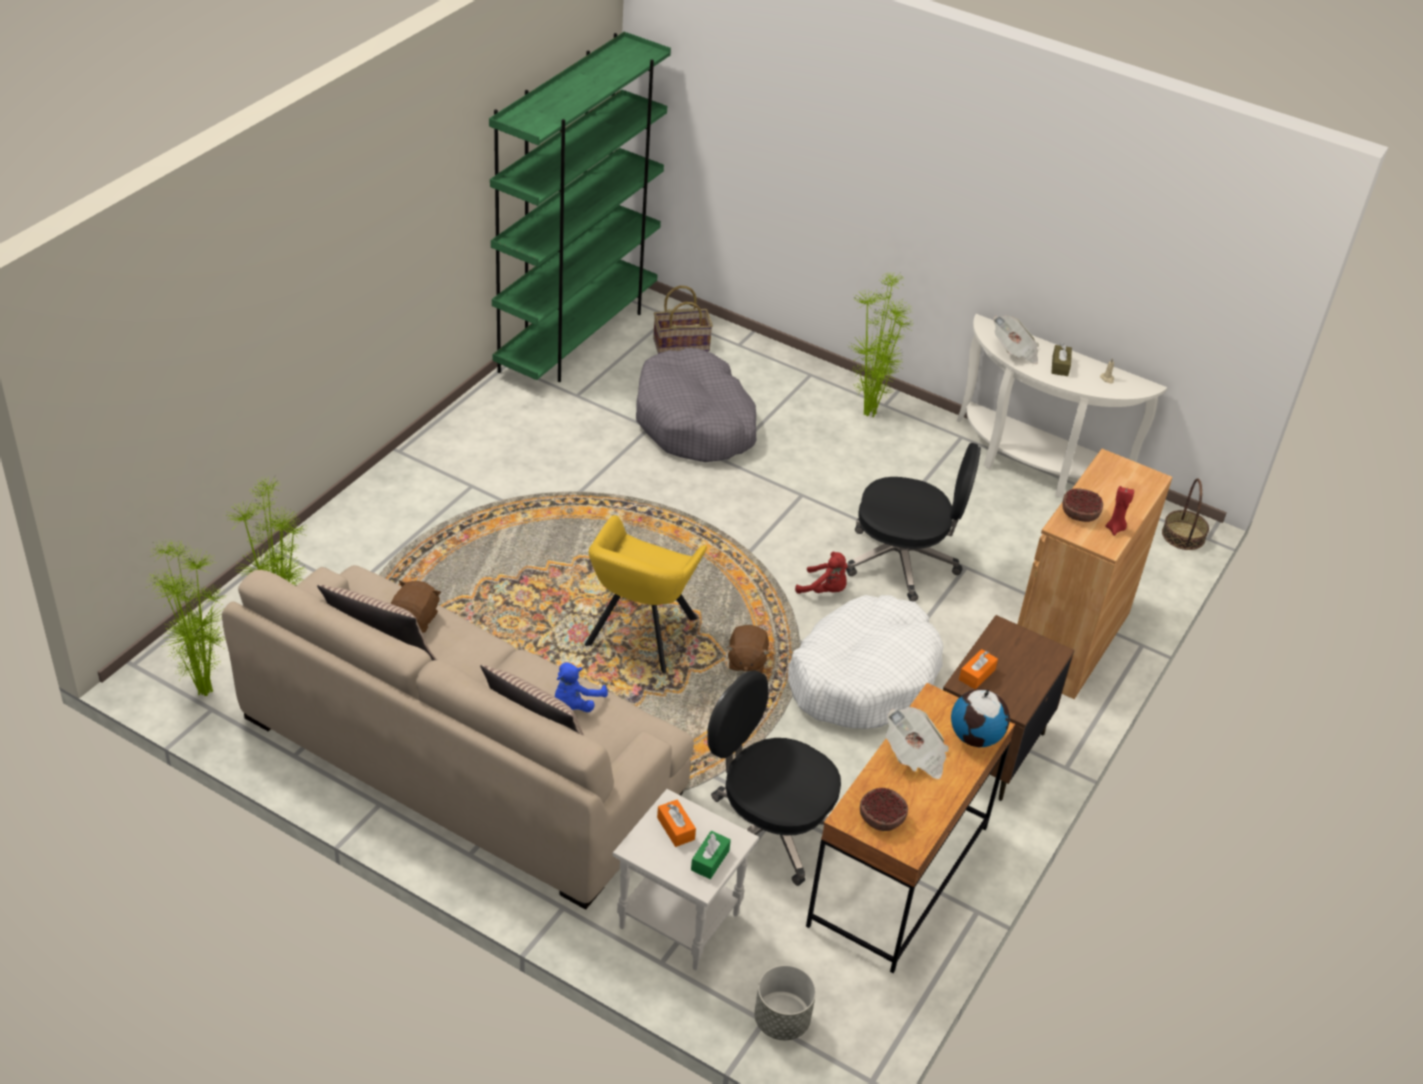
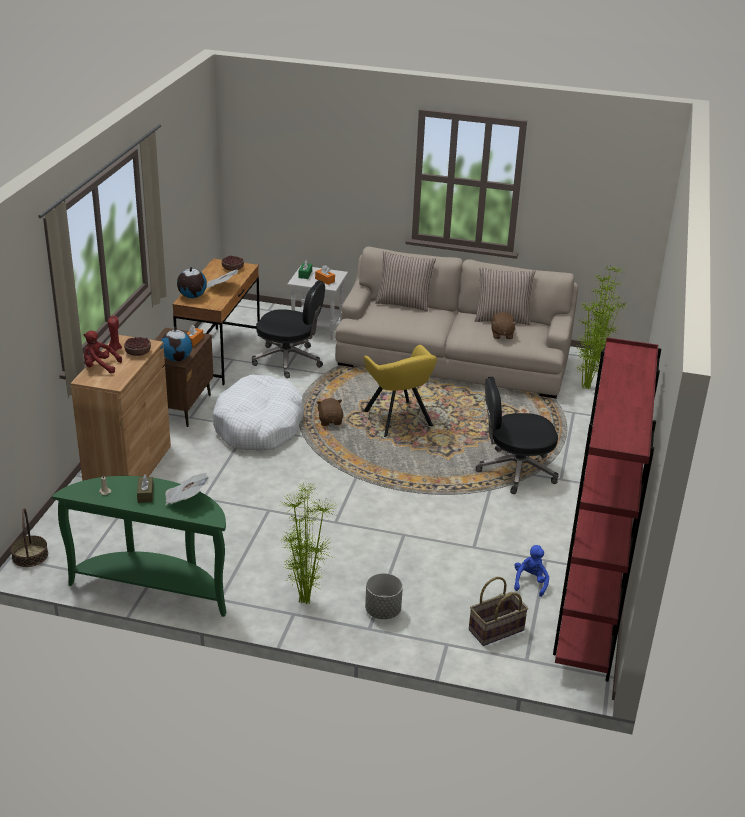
camera: 165 degrees right, 10 degrees down
green bookcase [489,32,671,382] -> red bookcase [553,337,661,682]
blue plush toy [555,662,608,712] -> blue plush toy moved to [514,545,549,597]
yellow armchair [584,515,707,674] -> yellow armchair turned 150 degrees clockwise [364,345,437,437]
grey dog bed [636,348,757,462] -> none
grey planter [754,965,816,1040] -> grey planter moved to [365,573,403,619]
red plush toy [795,552,848,594] -> red plush toy moved to [83,330,122,373]
black office chair [846,443,981,602] -> black office chair moved to [476,377,559,494]
white console table [957,314,1167,498] -> green console table [52,476,227,617]
none -> globe [161,327,192,361]

